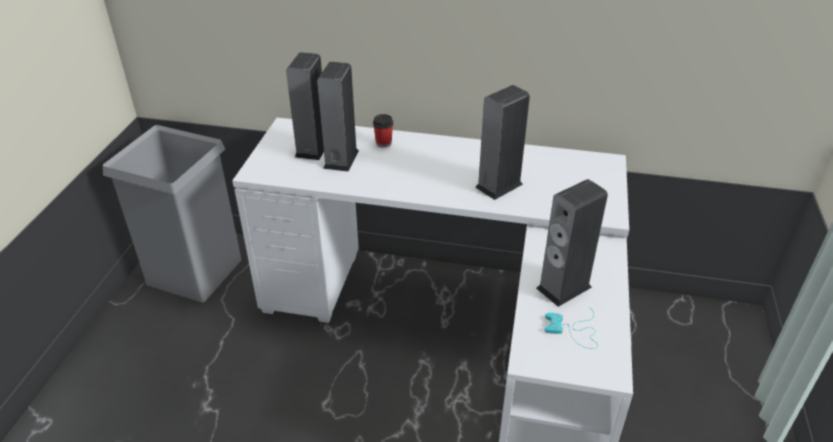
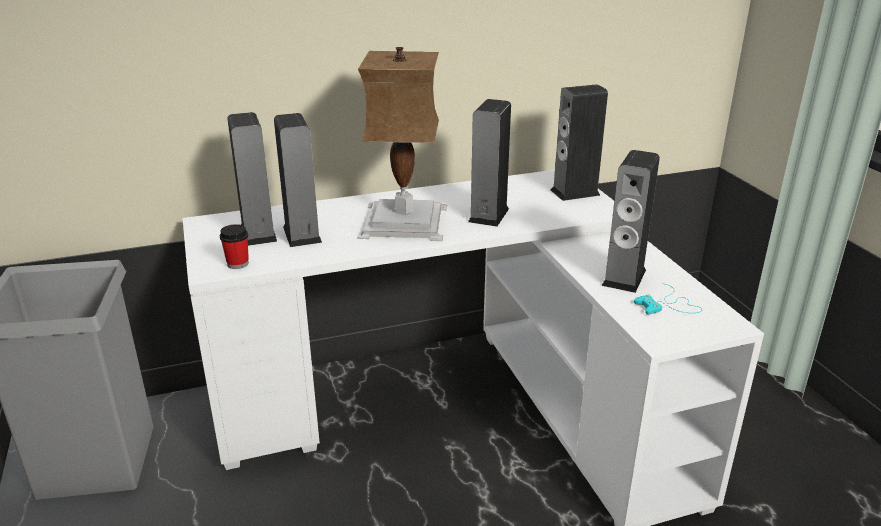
camera: 30 degrees left, 10 degrees down
cup [373,114,393,148] -> cup moved to [220,224,249,269]
none -> table lamp [357,47,447,241]
none -> speaker [551,84,608,201]

